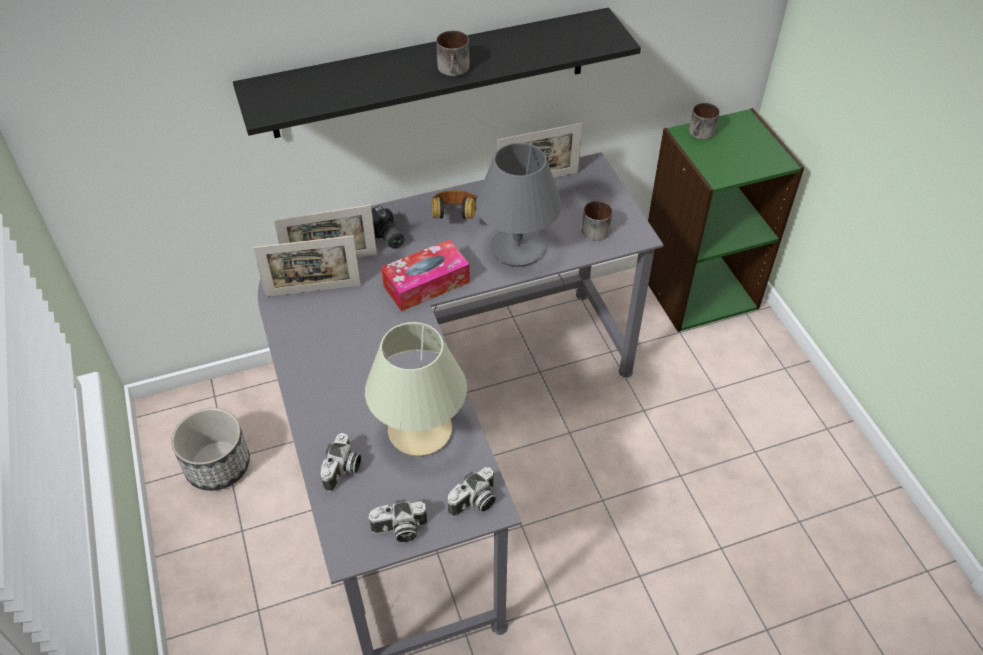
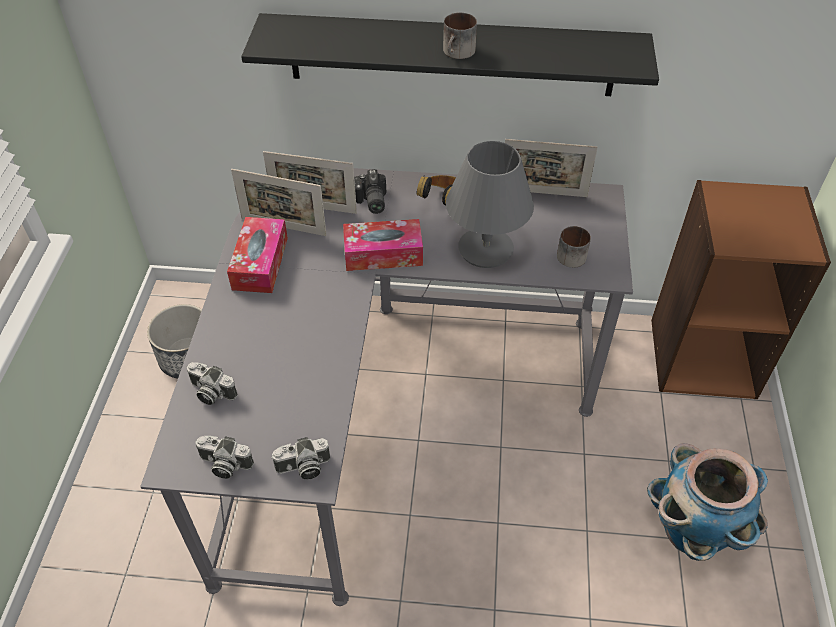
camera: 25 degrees right, 0 degrees up
camera [320,433,361,492] -> camera turned 75 degrees clockwise [187,362,238,405]
beige table lamp [365,322,467,456] -> none
green bookcase [648,108,804,332] -> brown bookcase [651,180,831,399]
mug [689,103,720,140] -> none
none -> tissue box [227,217,288,293]
none -> planter [647,443,768,561]

